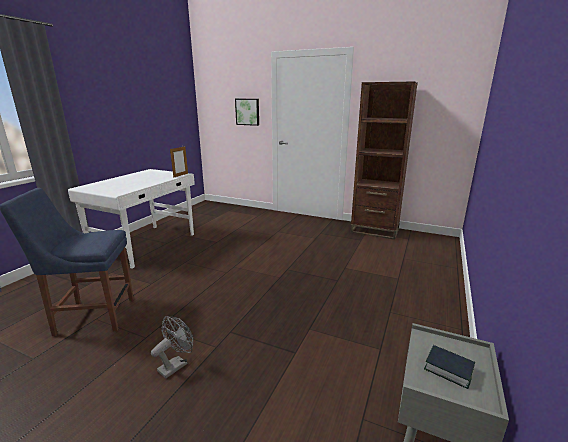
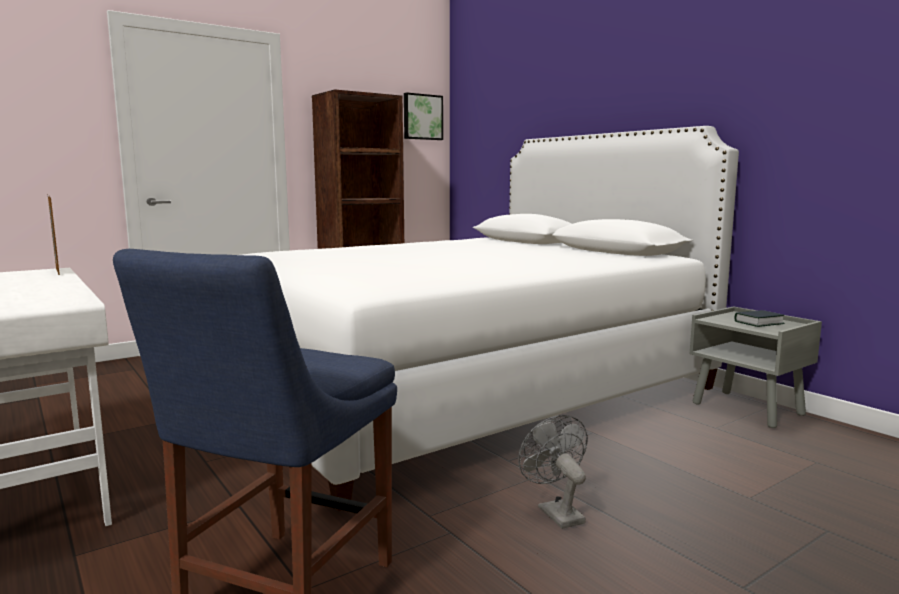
camera: 60 degrees left, 10 degrees down
picture [235,99,259,126] -> picture moved to [404,93,443,140]
none -> white bed [242,126,739,511]

